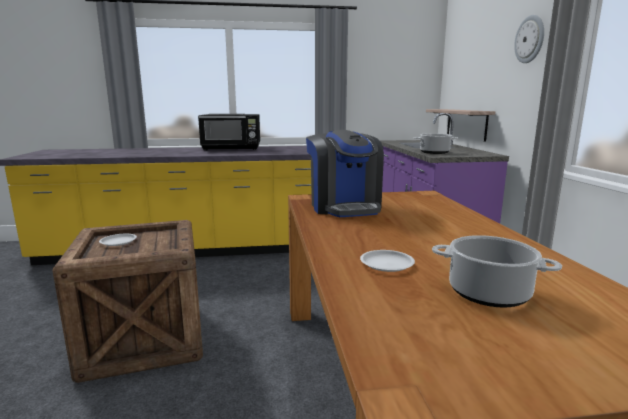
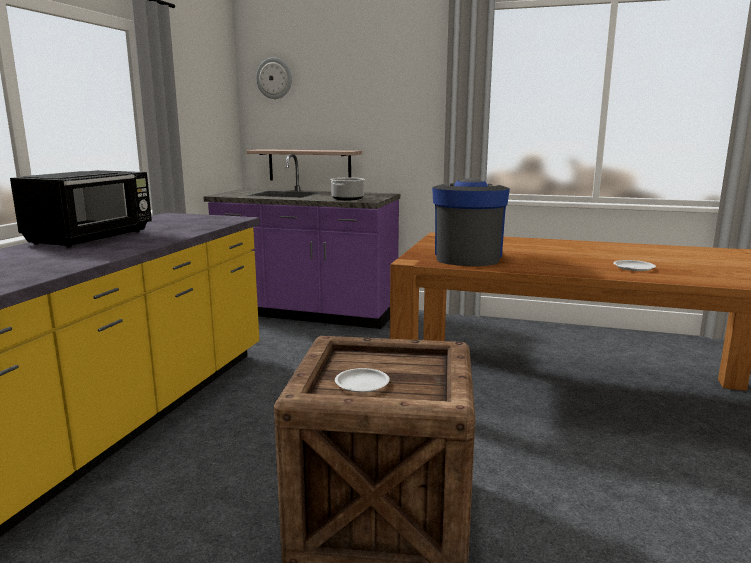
camera: 65 degrees left, 0 degrees up
coffee machine [306,130,384,217] -> coffee machine turned 90 degrees counterclockwise [432,178,510,266]
cooking pot [432,235,562,308] -> none
wall clock [514,15,544,63] -> wall clock moved to [256,57,292,99]

